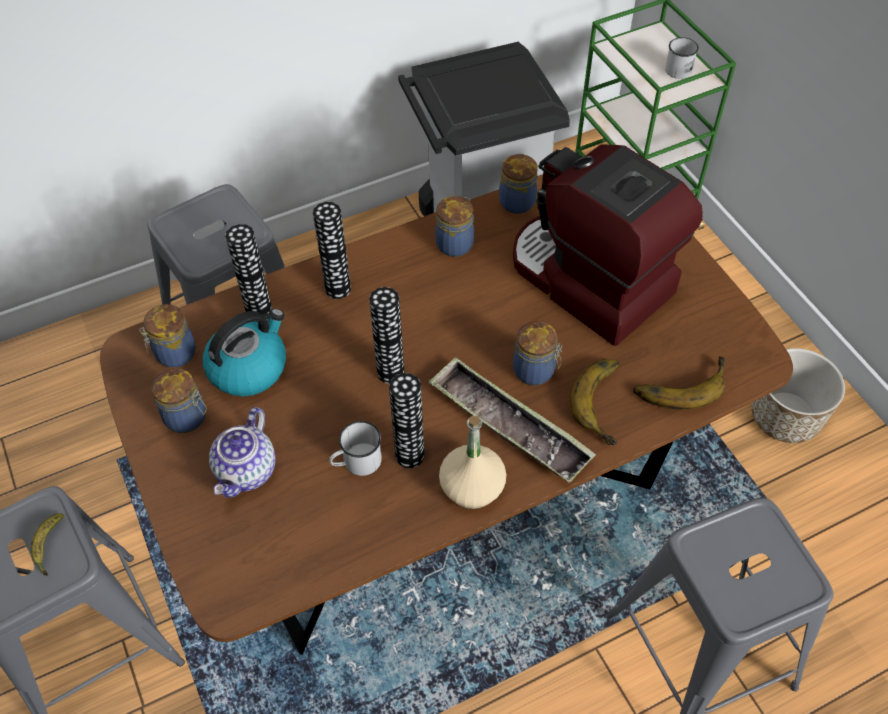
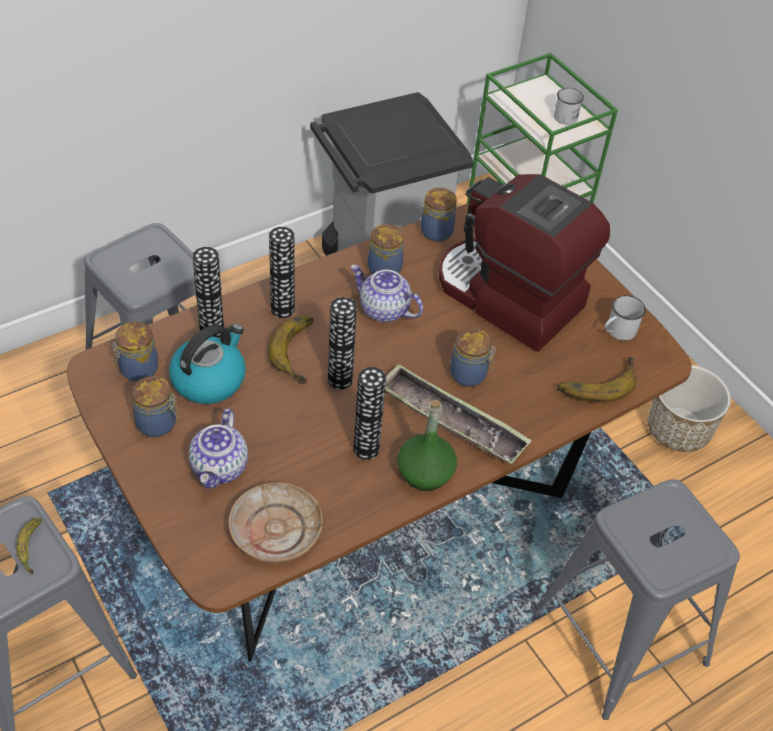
camera: 10 degrees left, 5 degrees down
white mug [329,421,382,476] -> white mug moved to [604,295,646,341]
beige bottle [439,416,506,509] -> green bottle [397,400,457,491]
banana [570,359,619,445] -> banana moved to [268,315,313,384]
none -> beige plate [229,483,323,562]
none -> teapot [350,265,423,322]

